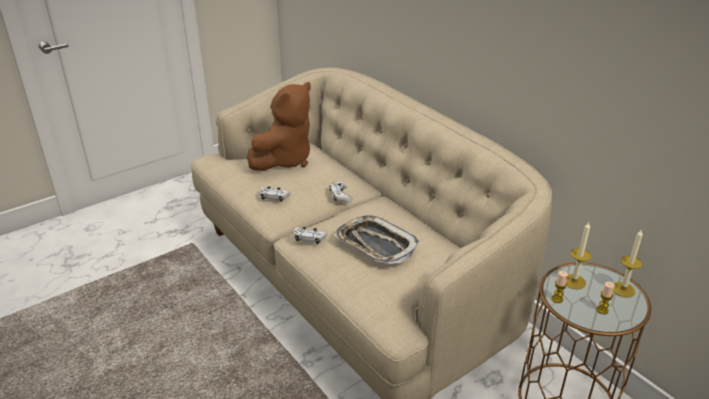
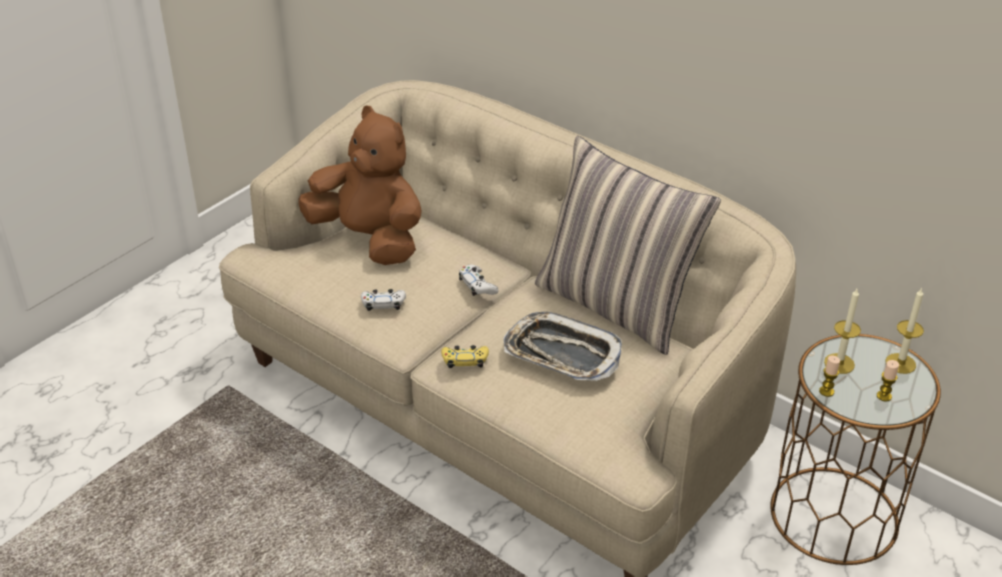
camera: 15 degrees left, 5 degrees up
brown plush toy [247,82,311,171] -> brown plush toy turned 75 degrees counterclockwise [298,106,422,265]
white game controller [294,227,327,244] -> yellow game controller [441,345,489,368]
none -> pillow [535,136,721,355]

